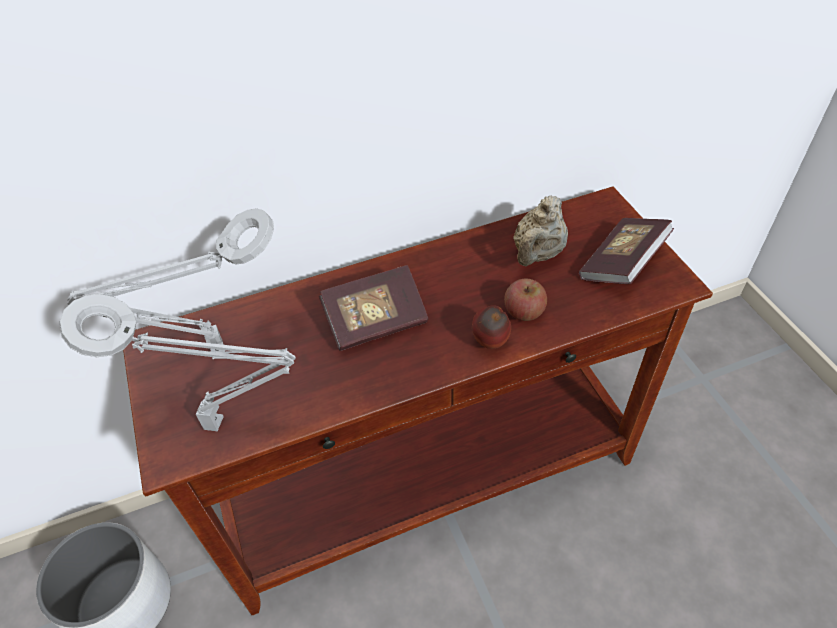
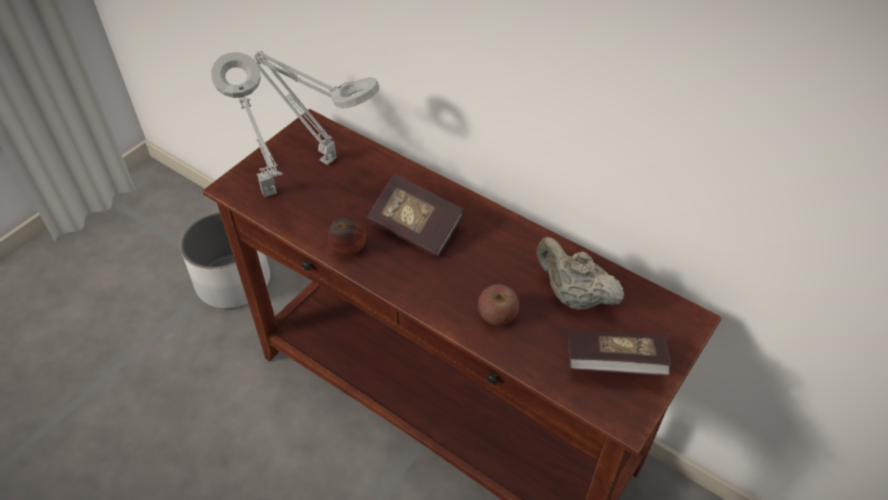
camera: 55 degrees right, 0 degrees up
apple [472,305,511,349] -> apple moved to [328,218,366,255]
beige teapot [513,195,568,266] -> beige teapot turned 45 degrees clockwise [536,237,624,310]

